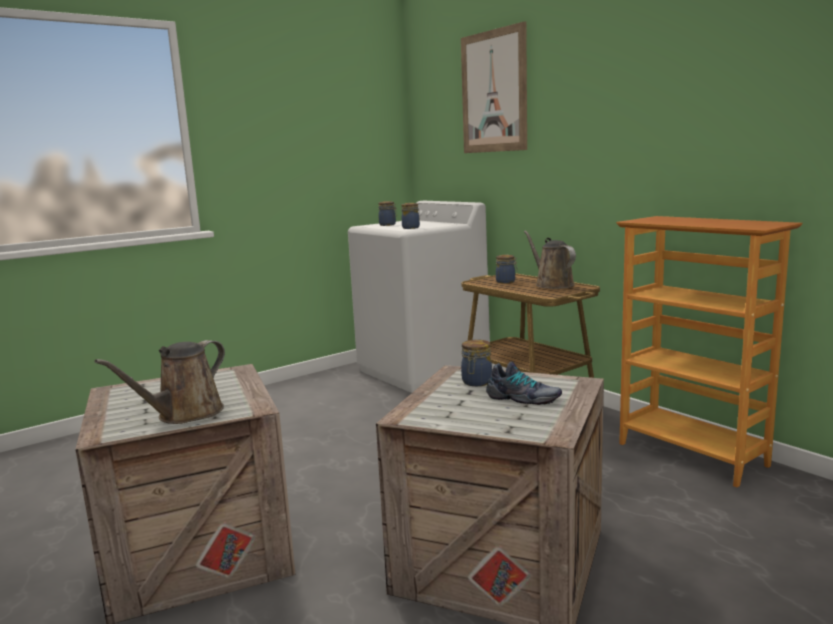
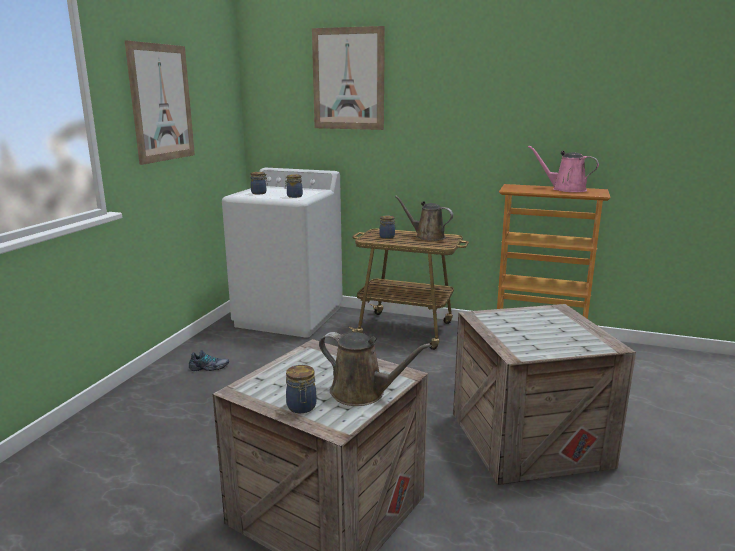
camera: 35 degrees left, 5 degrees up
brown watering can [95,340,225,424] -> brown watering can turned 60 degrees counterclockwise [319,332,431,406]
jar [461,340,492,386] -> jar moved to [286,365,316,413]
shoe [486,362,562,405] -> shoe moved to [189,350,229,371]
none -> picture [125,40,195,165]
none -> pink watering can [528,146,599,192]

